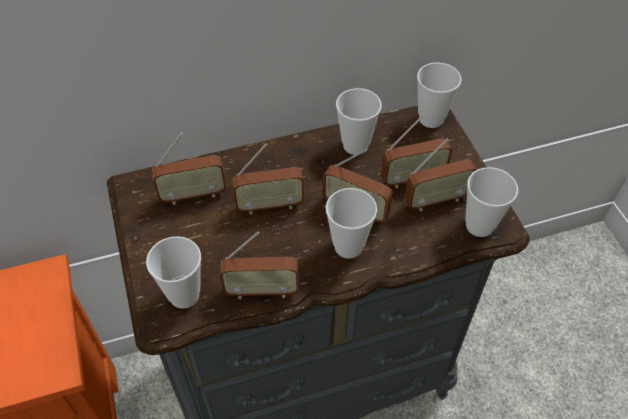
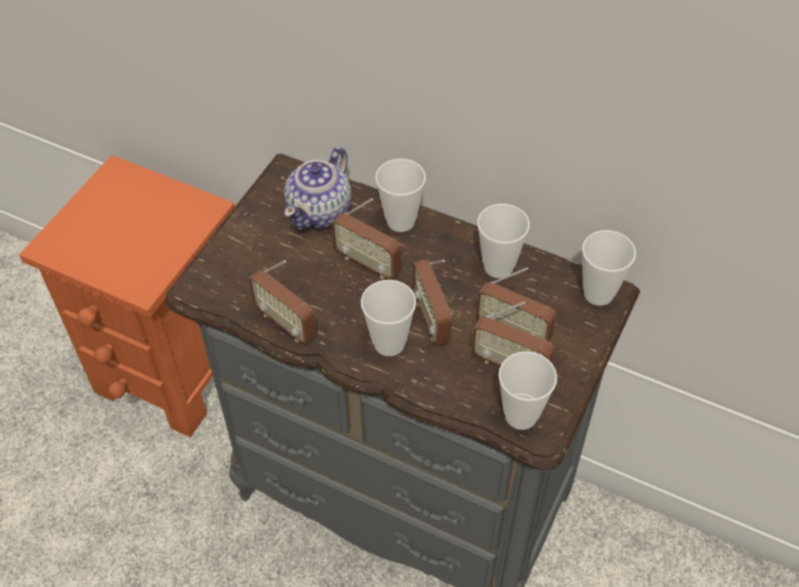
camera: 45 degrees right, 0 degrees up
cup [146,236,201,309] -> cup moved to [375,158,426,232]
radio [152,133,226,205] -> teapot [284,147,352,230]

